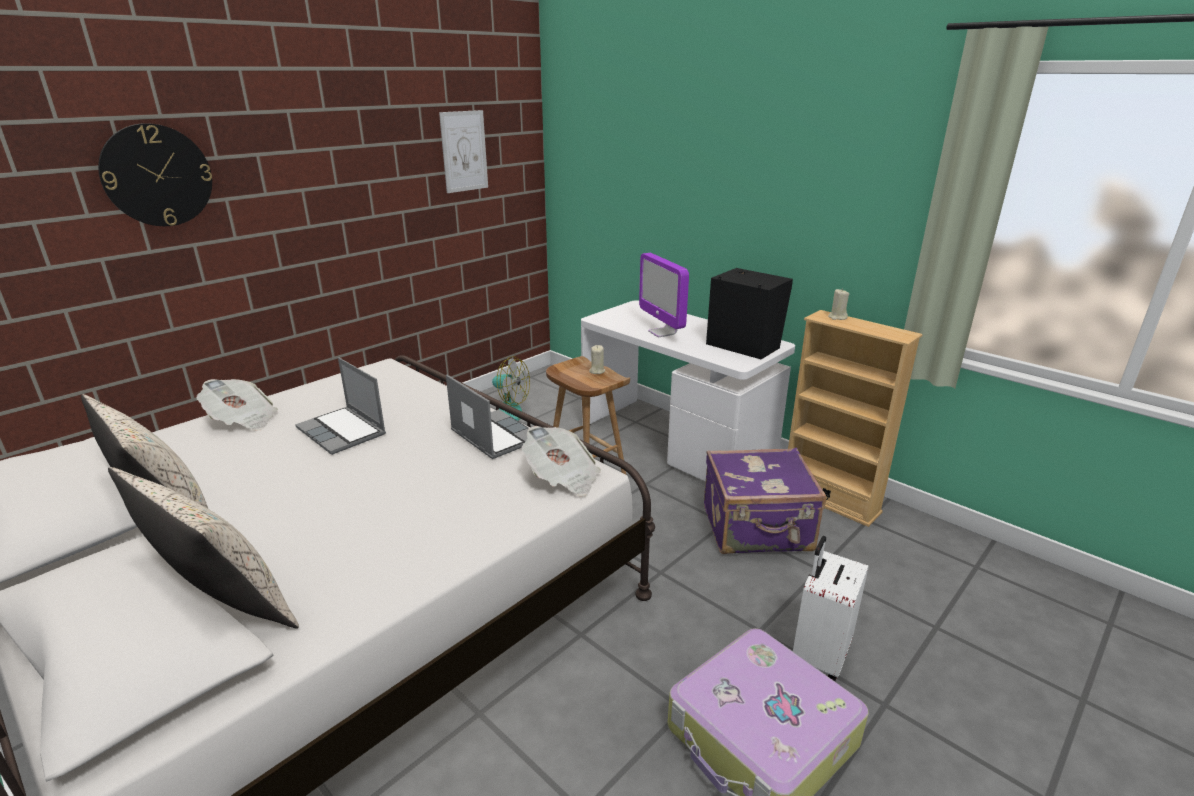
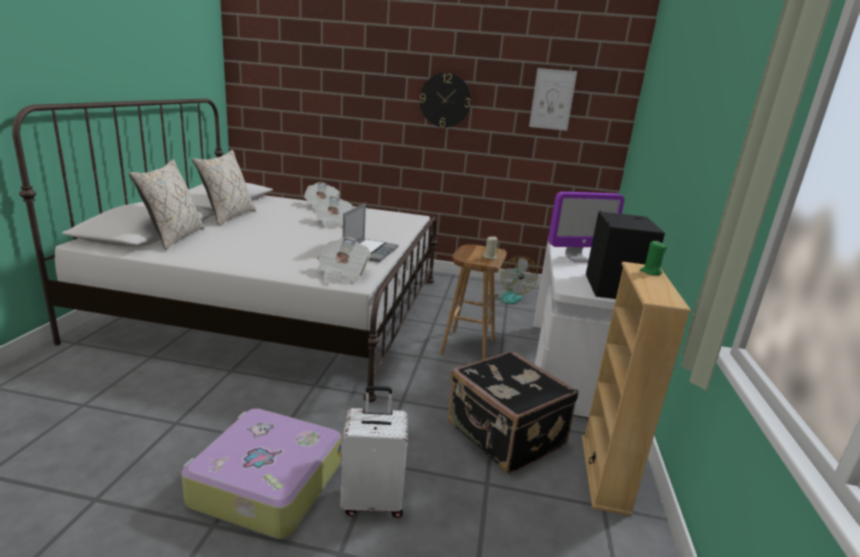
camera: 55 degrees right, 5 degrees down
wall clock [98,123,212,226] -> wall clock moved to [420,73,471,128]
laptop [295,357,386,455] -> newspaper [314,196,354,229]
monitor [639,253,689,337] -> monitor turned 135 degrees counterclockwise [548,192,625,262]
purple suitcase [704,448,826,554] -> black suitcase [448,350,579,474]
beige candle [828,289,849,320] -> green candle [640,241,667,275]

